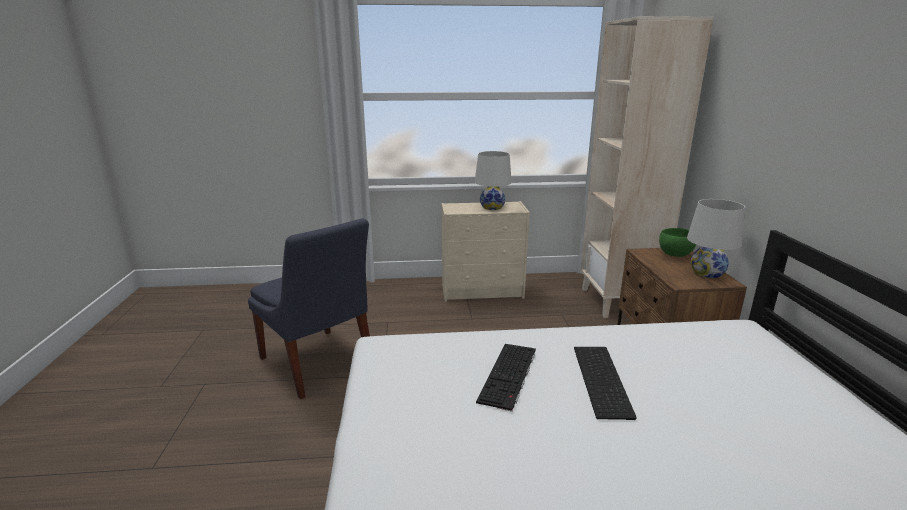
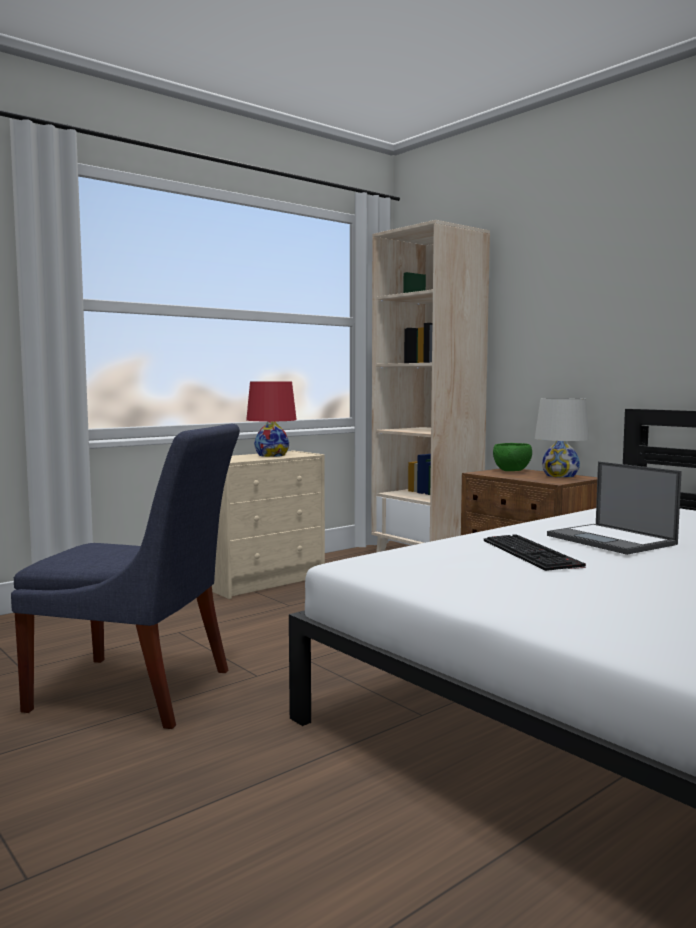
camera: 35 degrees left, 15 degrees down
white table lamp [475,151,512,210] -> red table lamp [246,381,297,457]
keyboard [574,347,637,420] -> laptop [547,462,682,555]

